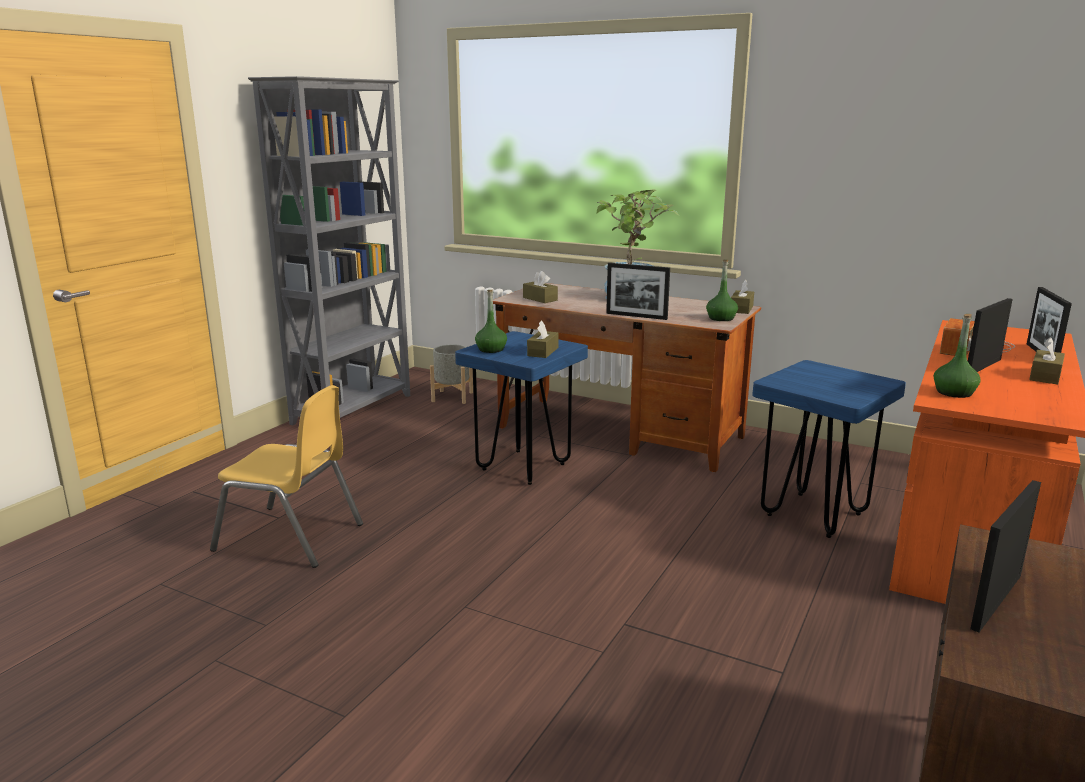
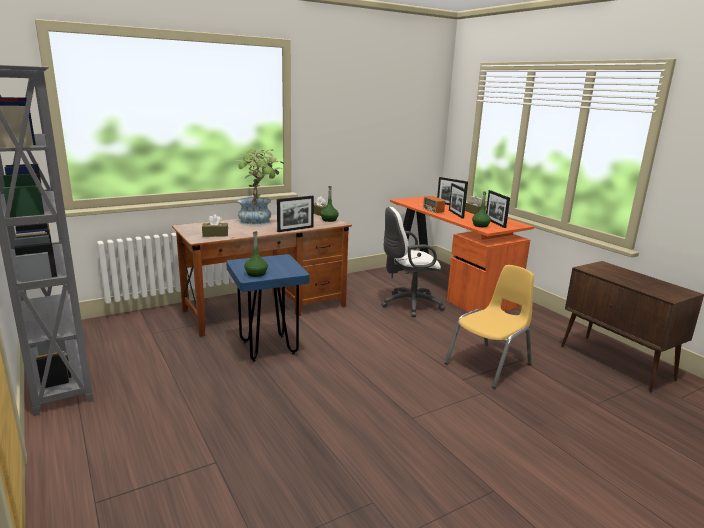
camera: 60 degrees left, 0 degrees up
yellow chair [210,385,363,568] -> yellow chair moved to [445,265,534,388]
grey planter [430,345,473,404] -> none
brown tissue box [527,320,559,358] -> none
blue stool [752,360,906,538] -> white office chair [381,207,445,317]
picture frame [970,480,1041,632] -> picture frame moved to [486,190,510,228]

